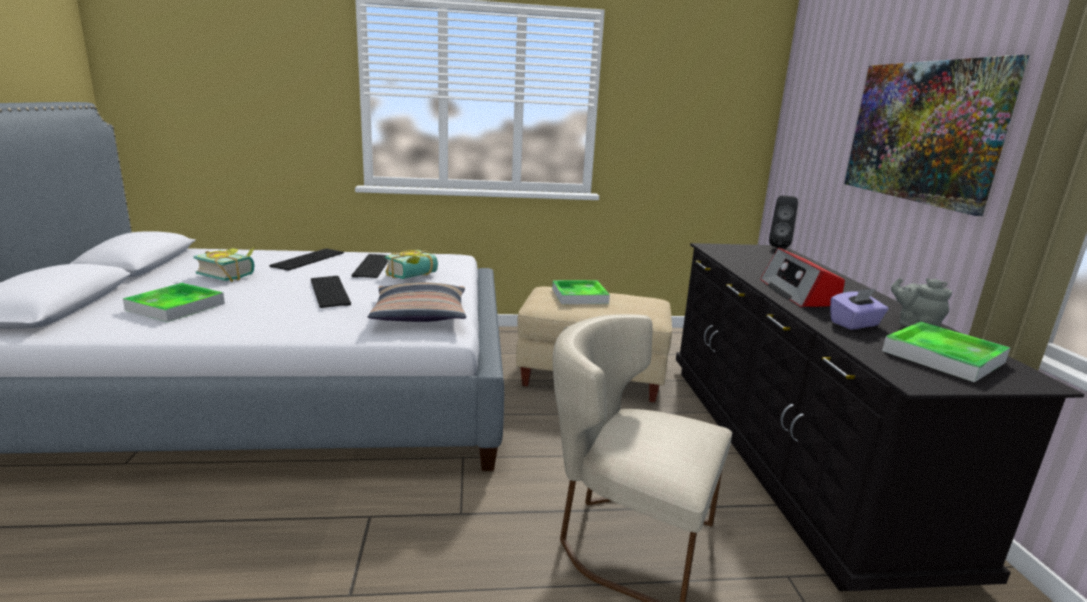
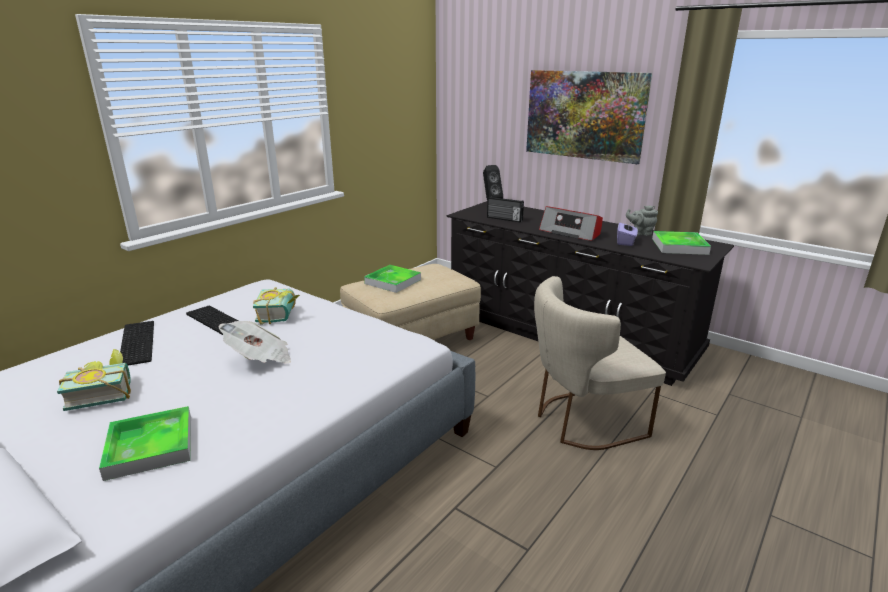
camera: 45 degrees left, 5 degrees up
keyboard [311,276,351,308] -> newspaper [219,321,291,363]
pillow [368,282,466,322] -> none
none -> radio [487,197,524,222]

